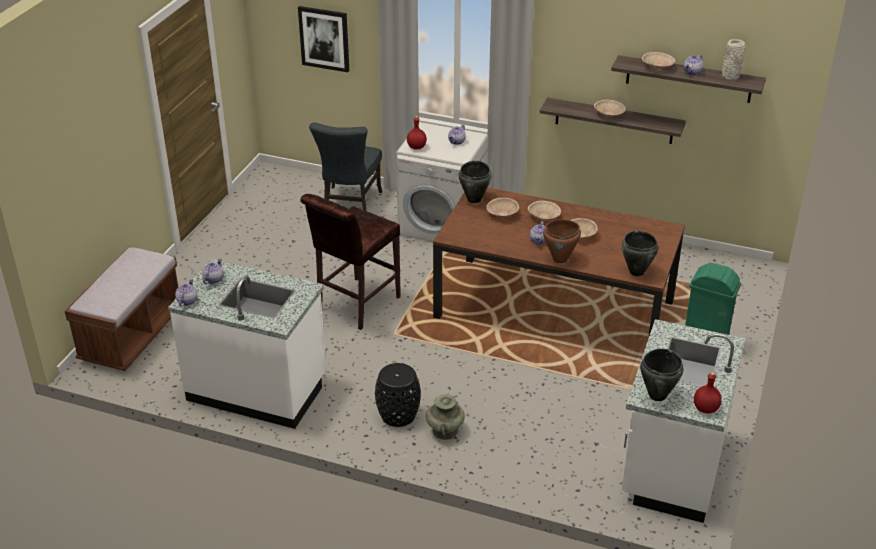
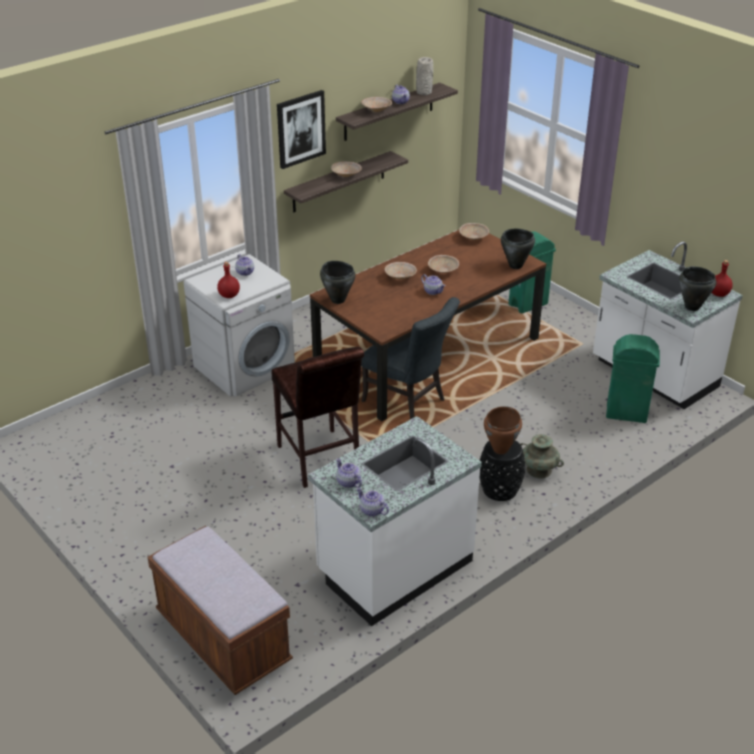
camera: 60 degrees left, 0 degrees up
picture [298,6,349,72] -> picture moved to [277,90,326,169]
grey chair [309,122,382,211] -> grey chair moved to [361,297,460,419]
beige bowl [486,198,519,217] -> beige bowl moved to [459,223,489,240]
brown cooking pot [543,219,581,263] -> brown cooking pot moved to [484,406,522,454]
none -> green trash can [606,334,660,423]

